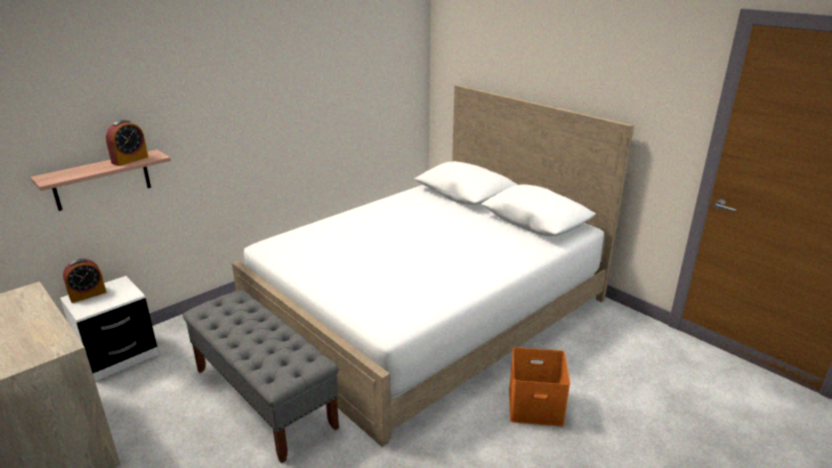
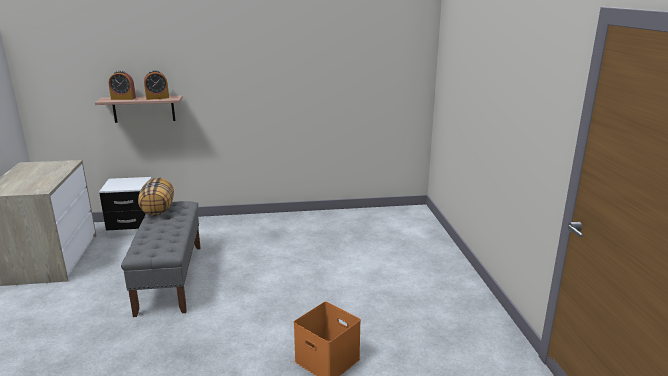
camera: 35 degrees right, 5 degrees down
alarm clock [63,259,106,303] -> alarm clock moved to [109,71,136,100]
white bed [232,85,634,447] -> none
none -> pillow [138,178,174,216]

